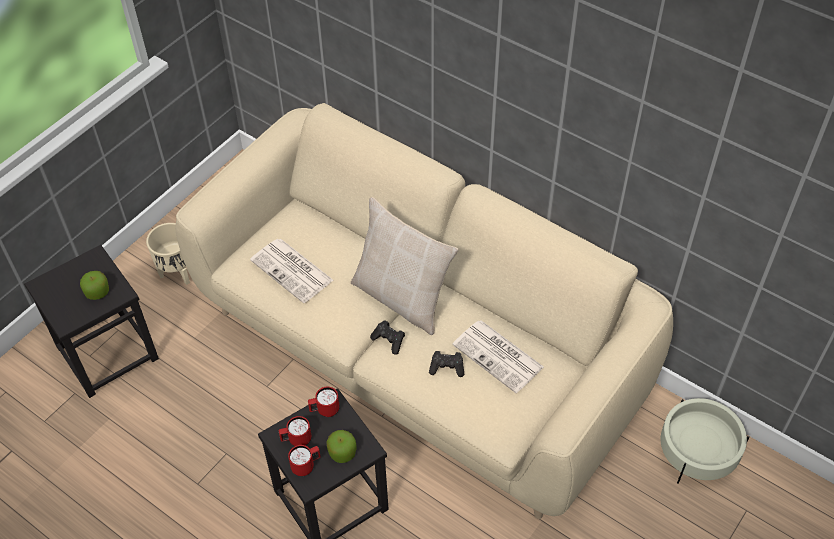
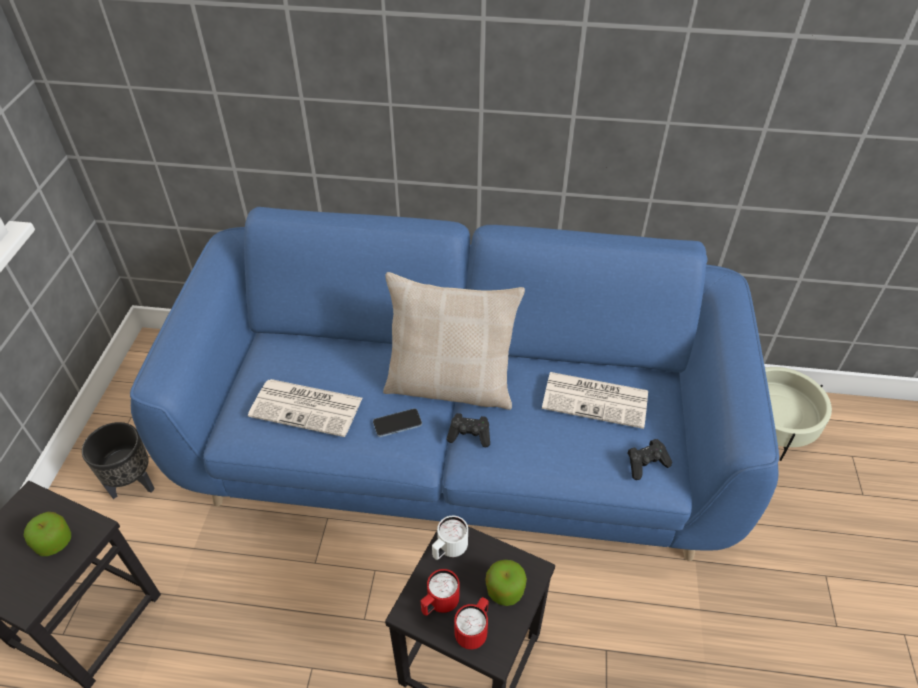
camera: 30 degrees left, 5 degrees down
beige planter [146,223,190,285] -> black planter [82,422,155,499]
beige sofa [175,103,673,519] -> blue sofa [130,207,779,561]
red mug [308,387,340,417] -> white mug [432,516,468,560]
black game controller [429,351,464,377] -> black game controller moved to [627,439,672,480]
none -> phone [373,408,422,437]

